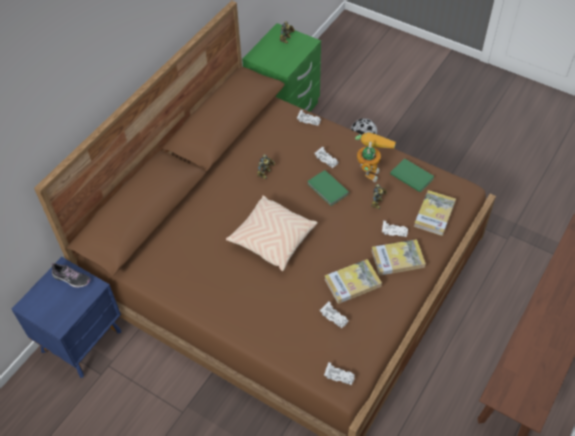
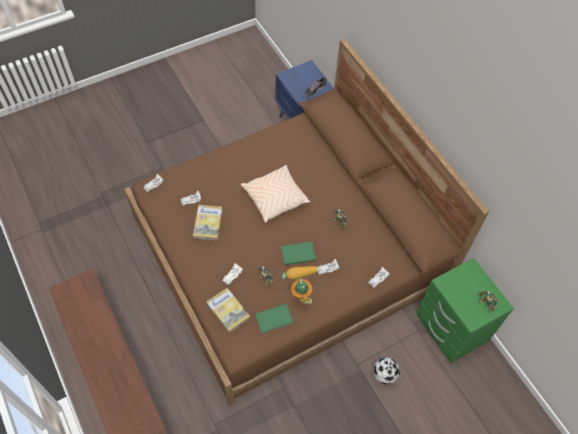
camera: 115 degrees right, 5 degrees up
toy robot [355,132,396,182] -> toy robot turned 150 degrees counterclockwise [282,266,318,304]
book [371,239,426,276] -> none

